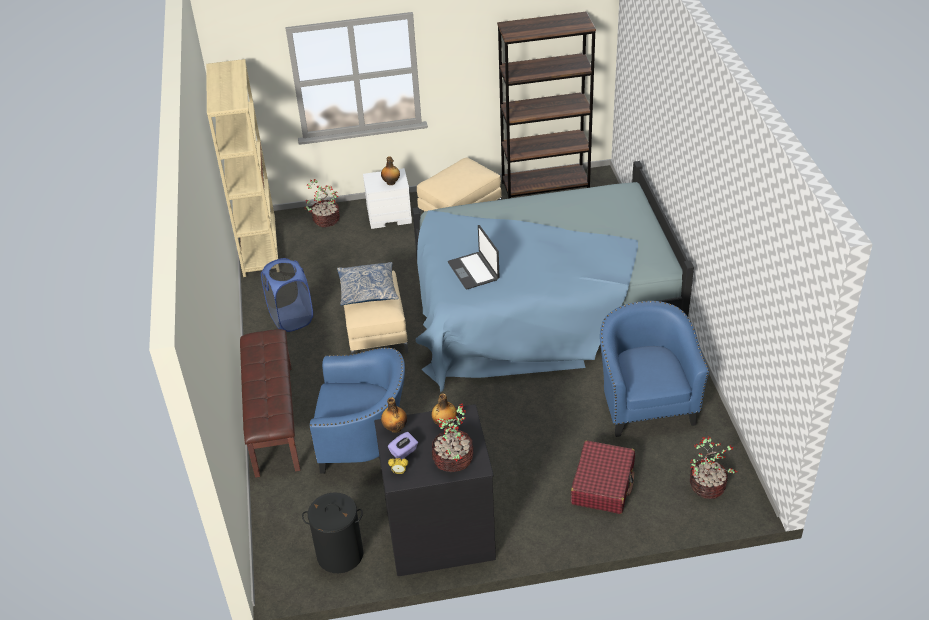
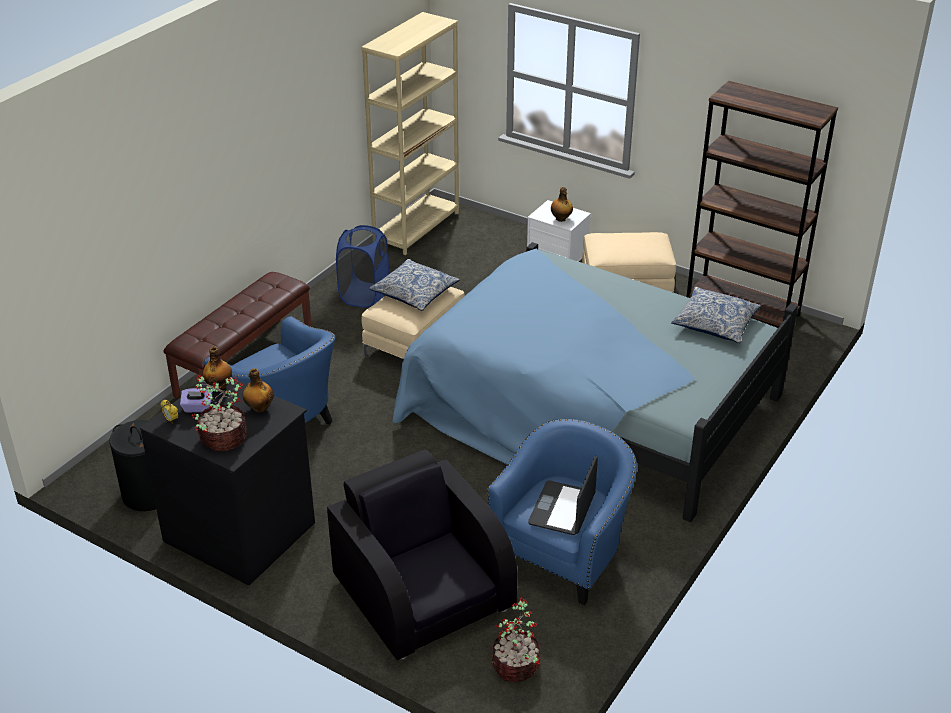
camera: 40 degrees right, 5 degrees down
potted plant [305,179,340,227] -> none
laptop [448,225,500,289] -> laptop moved to [528,455,598,535]
red suitcase [571,440,635,514] -> black armchair [327,449,517,660]
none -> pillow [671,287,761,343]

